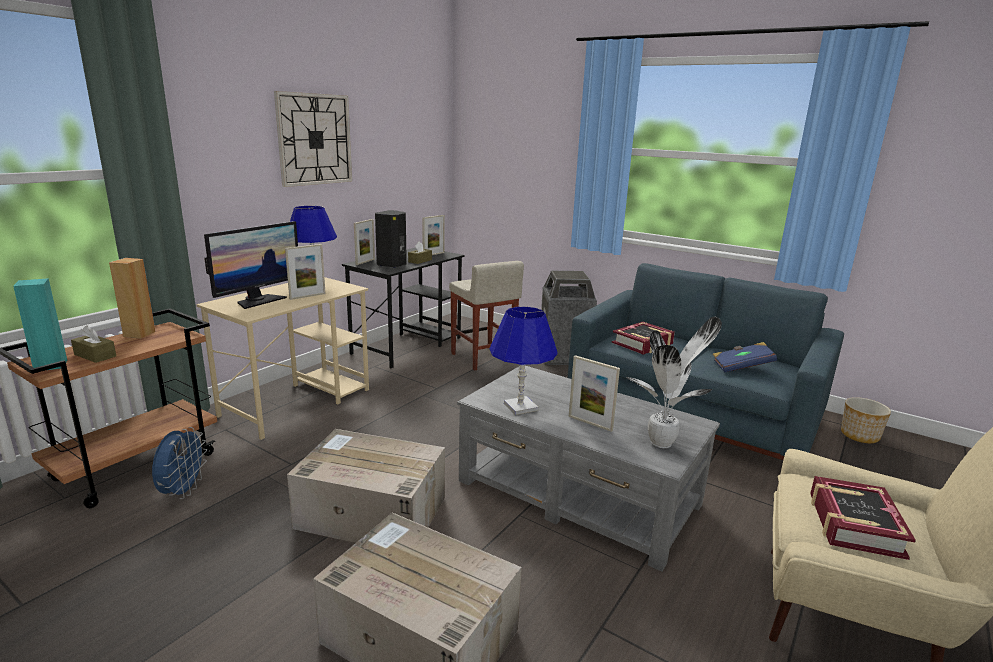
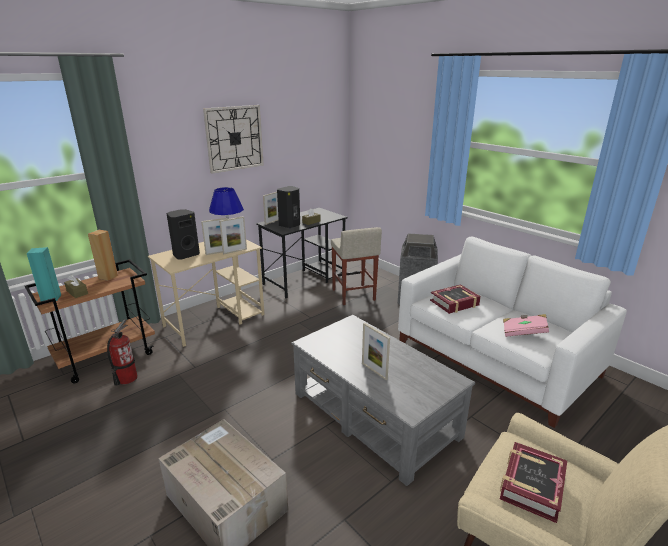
camera: 15 degrees right, 5 degrees up
blue fan [152,427,207,499] -> fire extinguisher [107,319,138,386]
monitor [204,221,298,309] -> black speaker [166,209,200,260]
cardboard box [287,429,445,543] -> none
picture frame [422,215,445,255] -> picture frame moved to [219,216,247,254]
blue table lamp [490,307,558,415] -> none
blue sofa [568,263,844,460] -> white sofa [398,237,627,428]
potted plant [626,317,722,448] -> none
blue book [713,342,777,373] -> pink book [503,314,549,337]
planter [841,397,891,443] -> none

